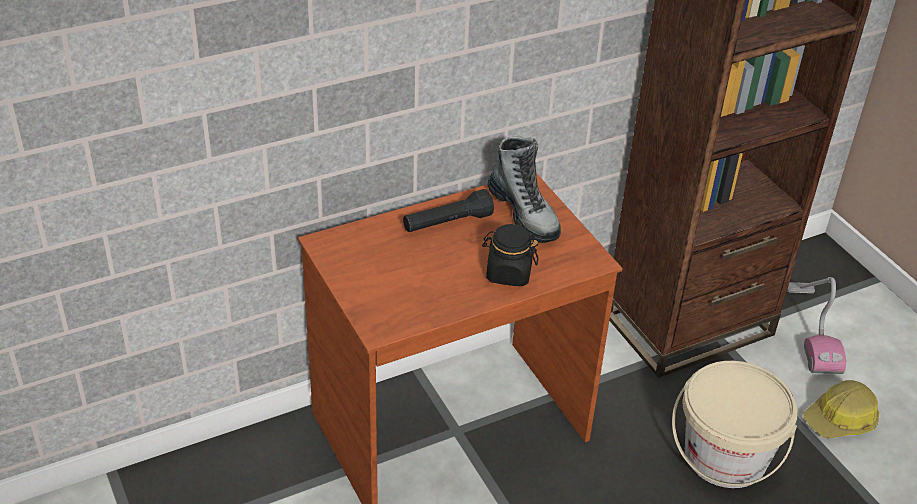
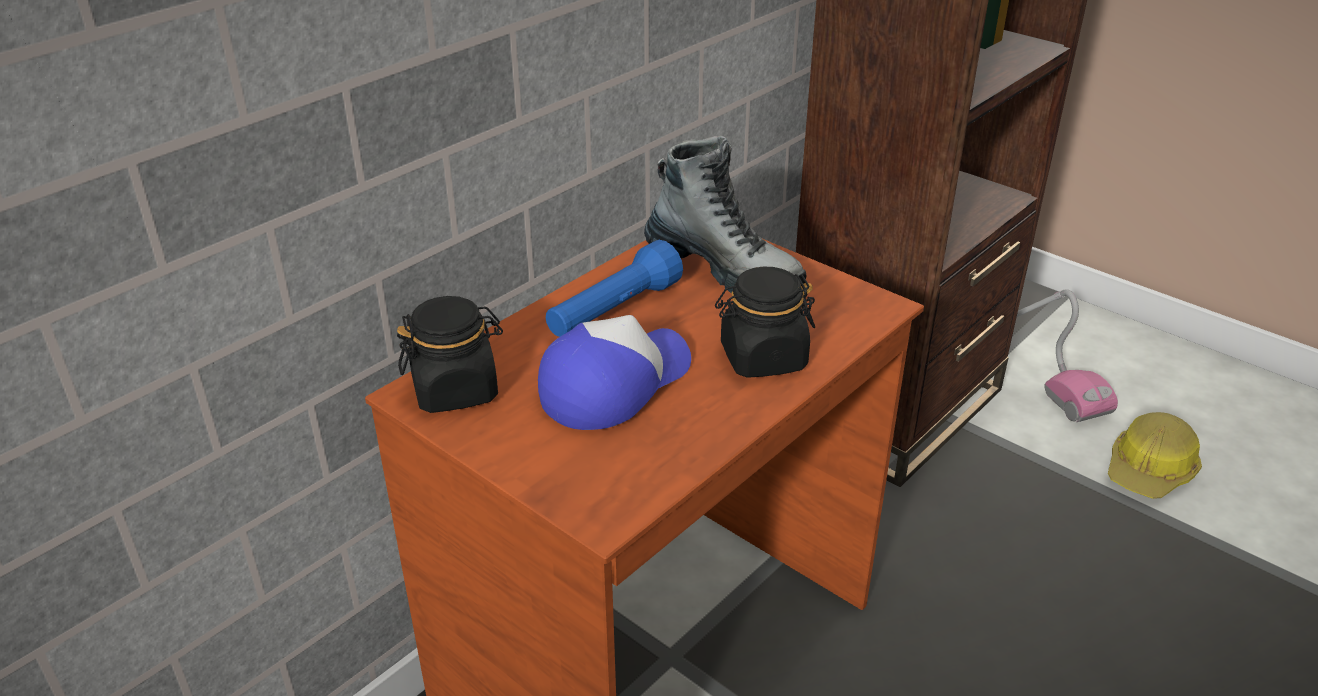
camera: 20 degrees left, 5 degrees down
black flashlight [403,189,494,232] -> blue flashlight [546,240,683,337]
beige bucket [672,361,798,488] -> none
none -> black jar [397,296,503,413]
none -> cap [538,315,691,430]

